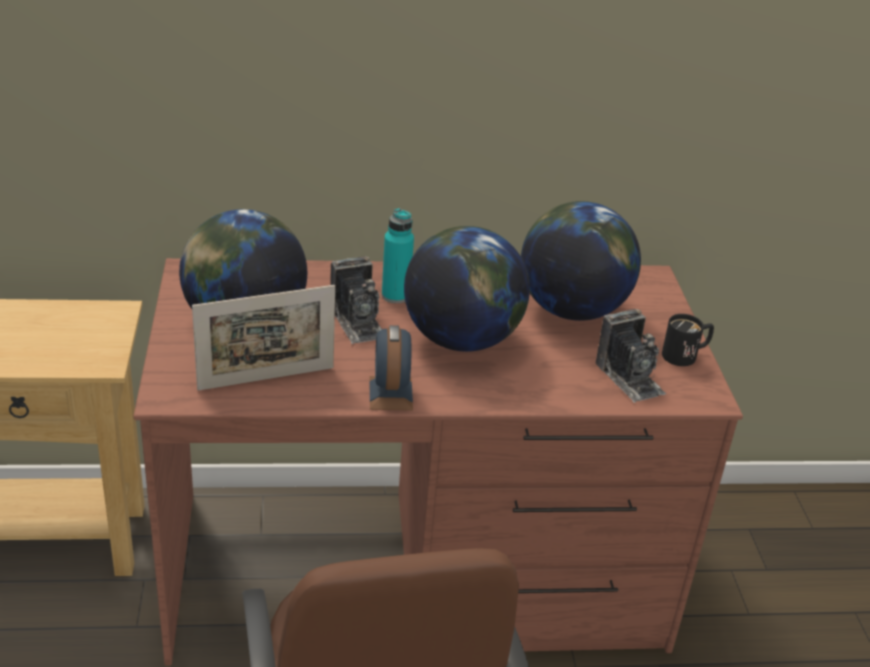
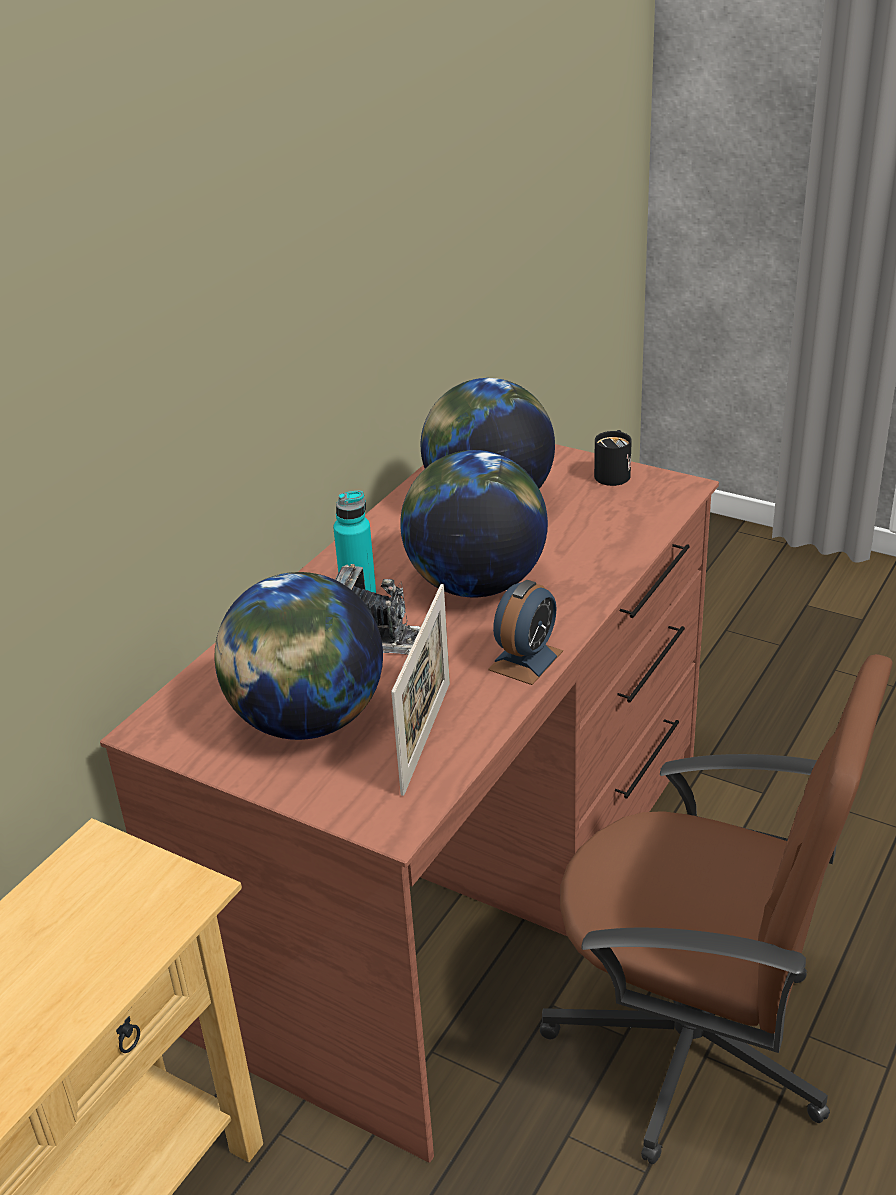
camera: 50 degrees left, 0 degrees up
alarm clock [370,325,413,411] -> alarm clock turned 90 degrees counterclockwise [488,580,563,685]
camera [595,309,666,403] -> none

